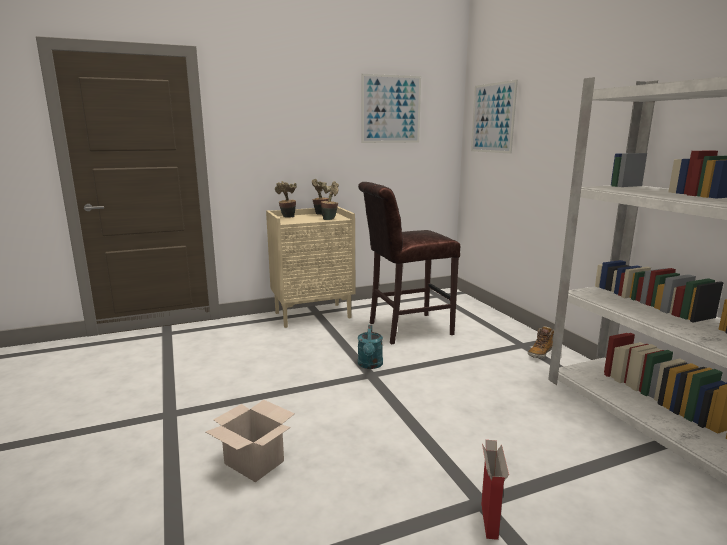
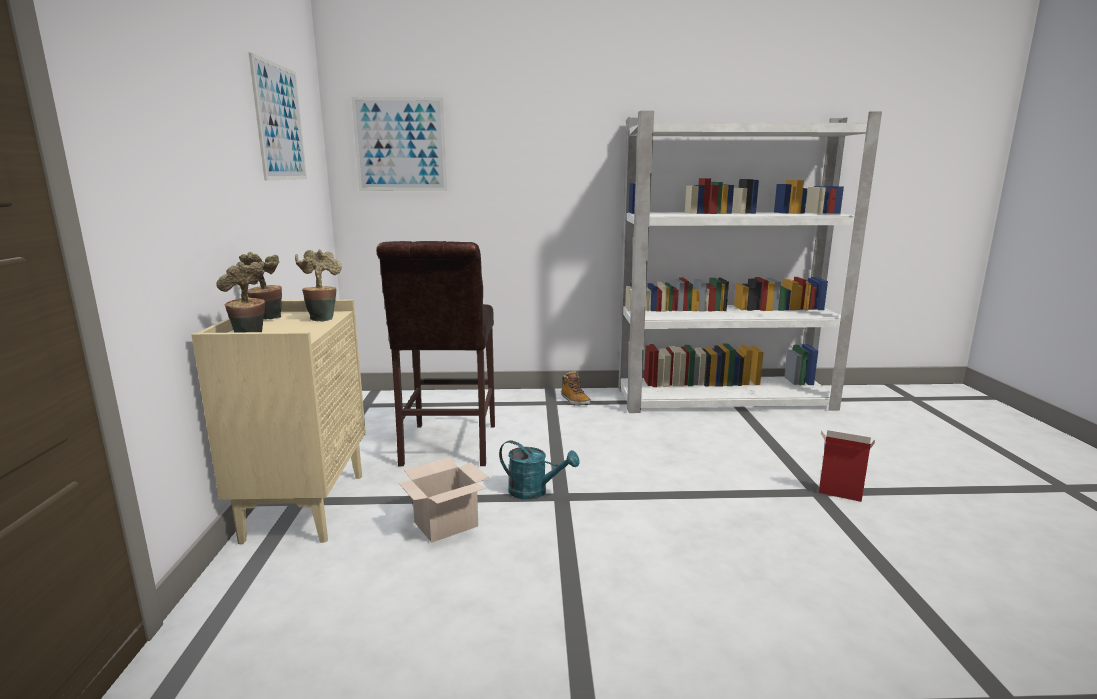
camera: 70 degrees left, 0 degrees up
cardboard box [206,400,295,482] -> cardboard box moved to [398,458,489,543]

